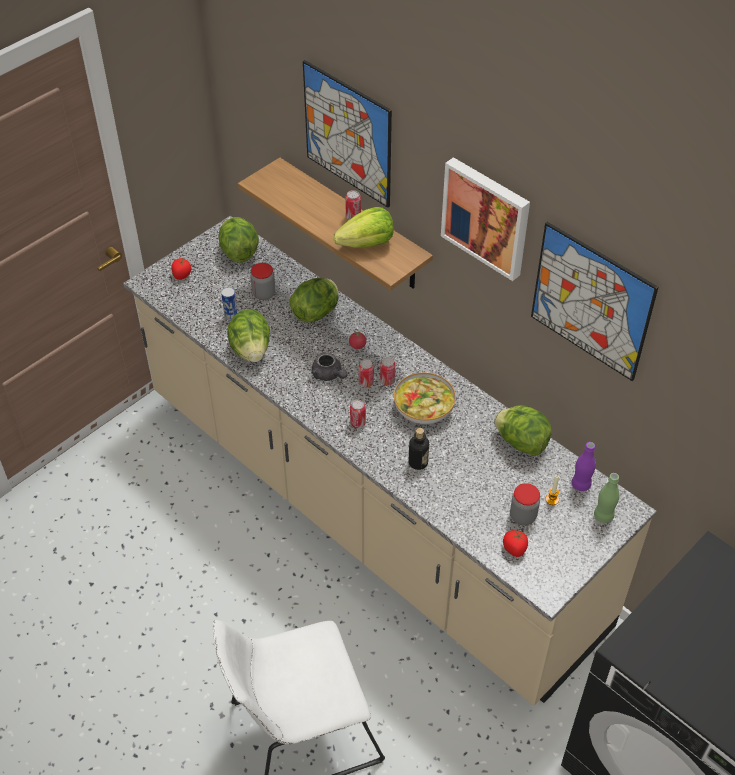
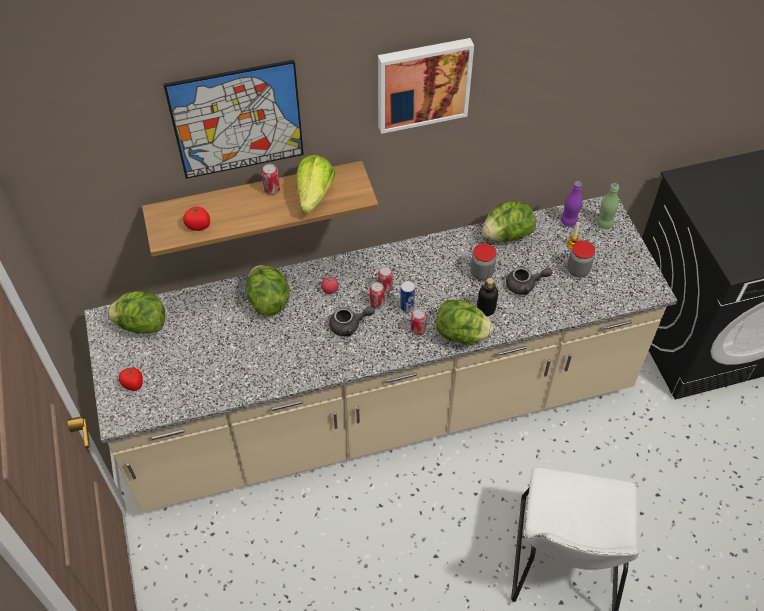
camera: 60 degrees left, 5 degrees up
can [221,287,237,321] -> can moved to [400,281,415,313]
lettuce [227,309,270,362] -> lettuce moved to [436,300,493,344]
jar [251,263,275,300] -> jar moved to [470,243,496,281]
bowl [394,373,456,424] -> none
tomato [503,530,528,557] -> tomato moved to [183,206,210,231]
picture [531,222,658,381] -> none
none -> grey teapot [506,267,552,295]

